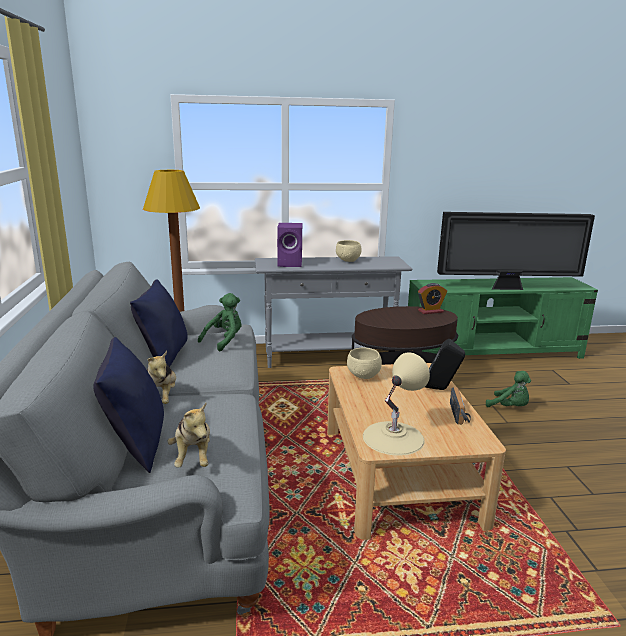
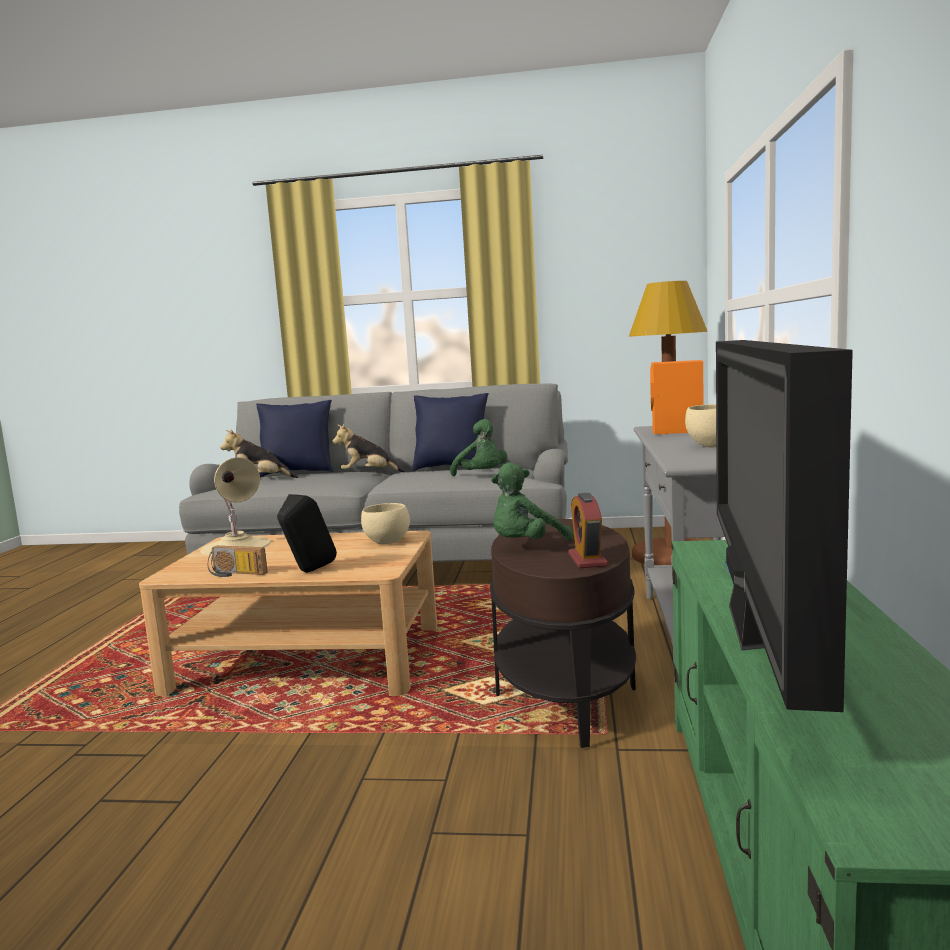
camera: 105 degrees right, 10 degrees down
purple speaker [277,223,302,267] -> orange speaker [650,360,704,434]
green plush toy [486,371,531,407] -> green plush toy moved to [491,463,573,541]

